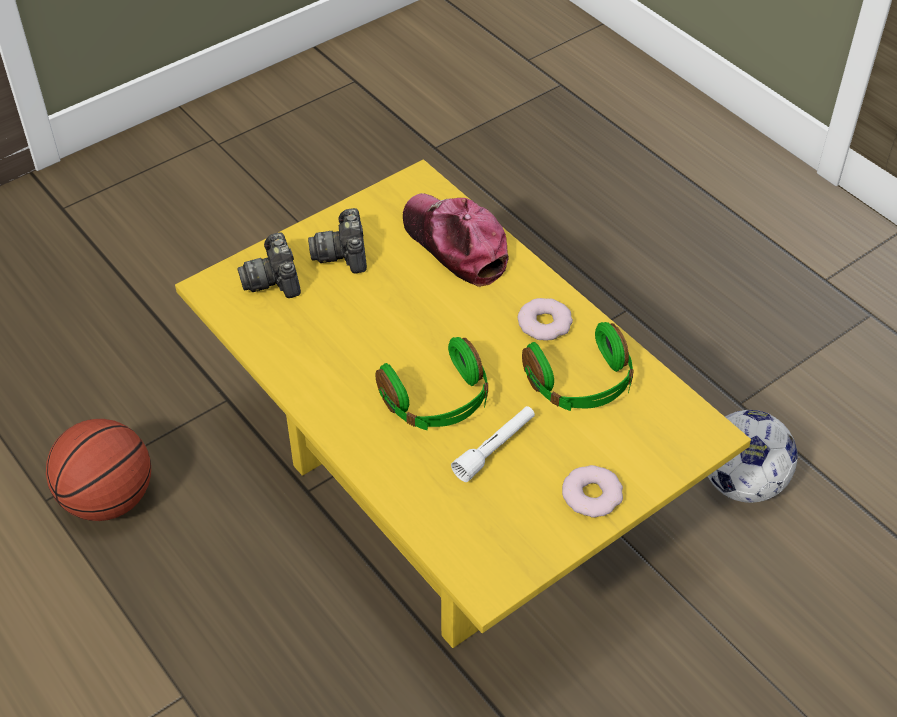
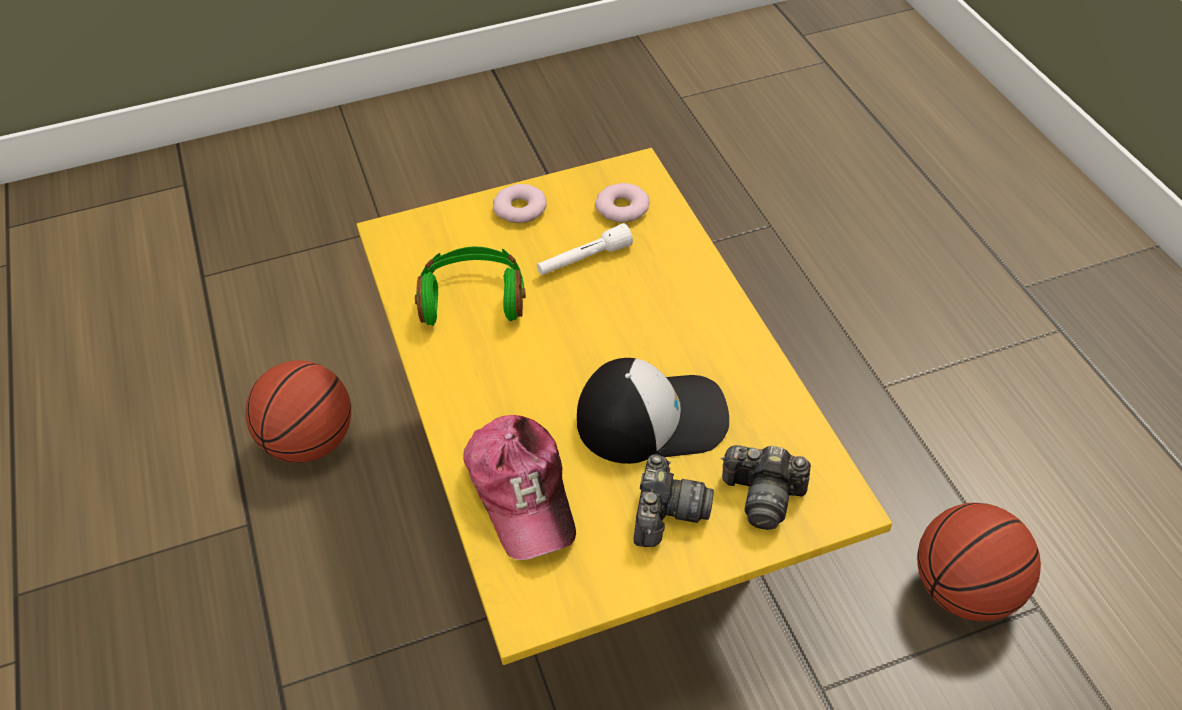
camera: 160 degrees left, 0 degrees up
camera [237,232,301,298] -> camera turned 105 degrees clockwise [721,445,811,530]
green headphones [376,337,488,430] -> none
donut [518,298,573,341] -> donut moved to [595,183,650,223]
football [708,410,798,503] -> basketball [245,360,351,463]
none -> cap [577,358,729,464]

